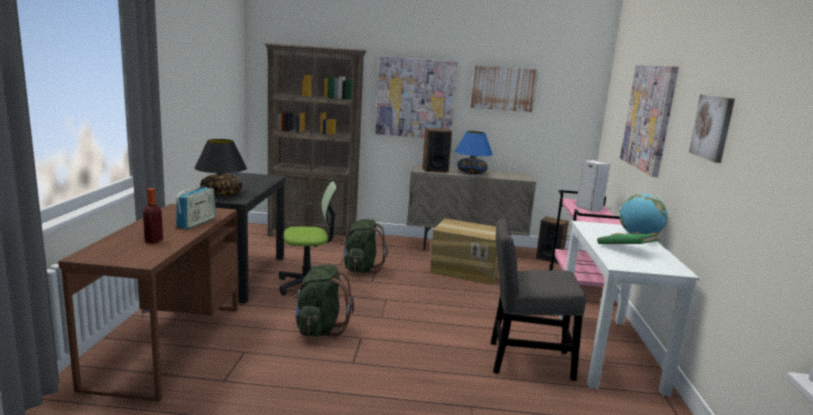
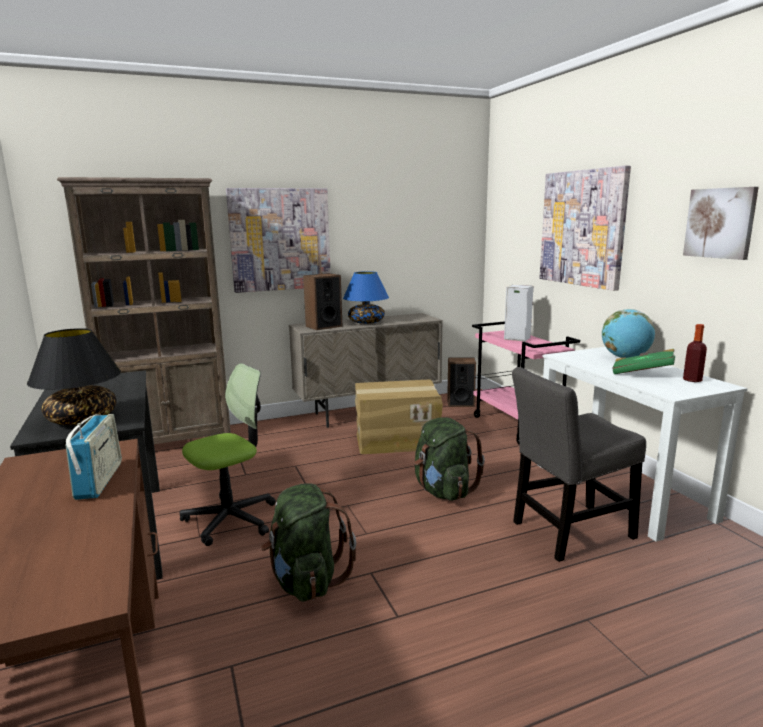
camera: 25 degrees left, 0 degrees up
bottle [143,188,163,243] -> bottle moved to [683,324,707,382]
green backpack [340,219,388,274] -> green backpack moved to [414,417,485,501]
picture [471,65,538,112] -> none

